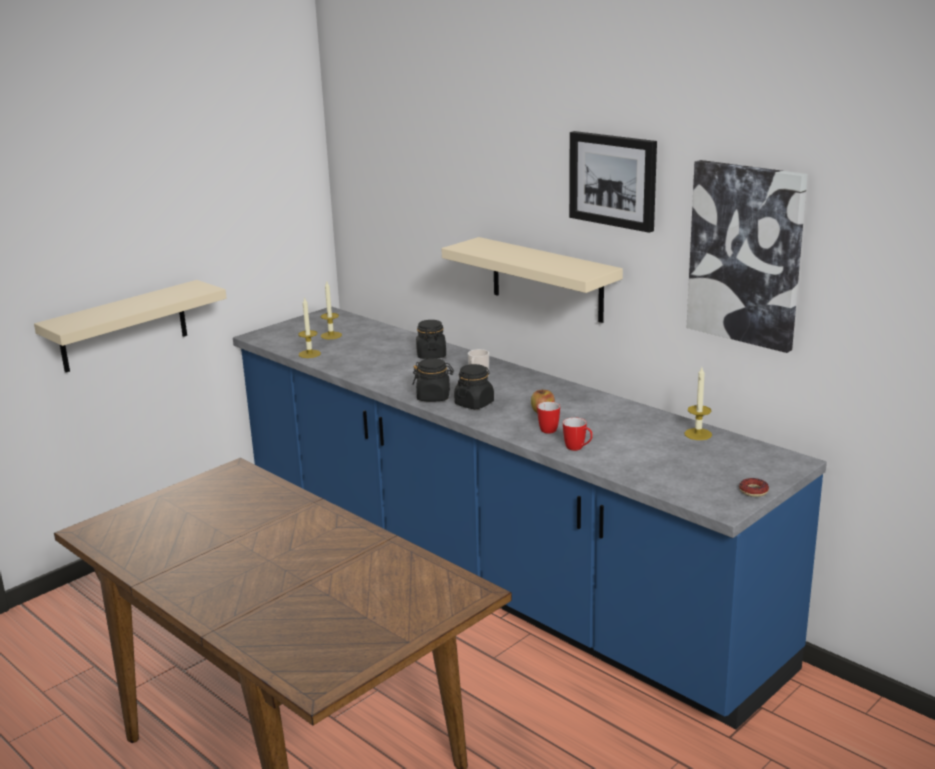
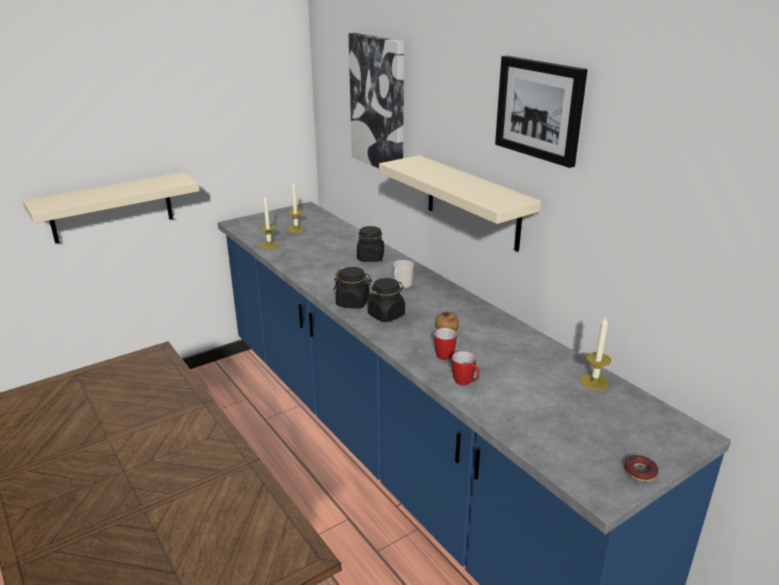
camera: 10 degrees right, 5 degrees up
picture [687,160,808,353] -> picture moved to [348,33,404,168]

